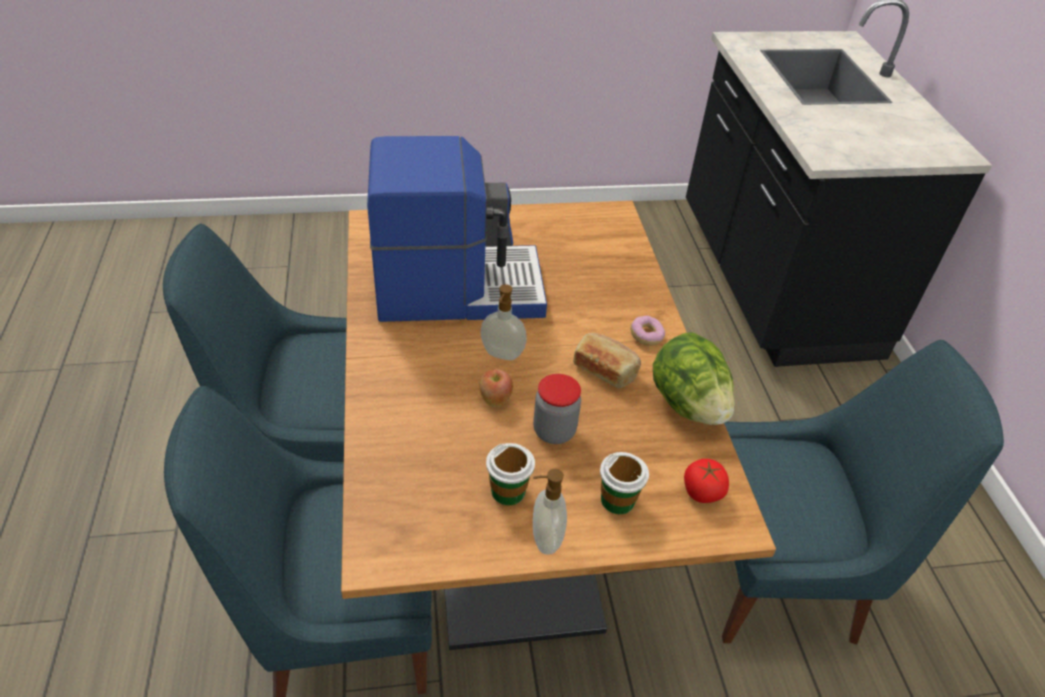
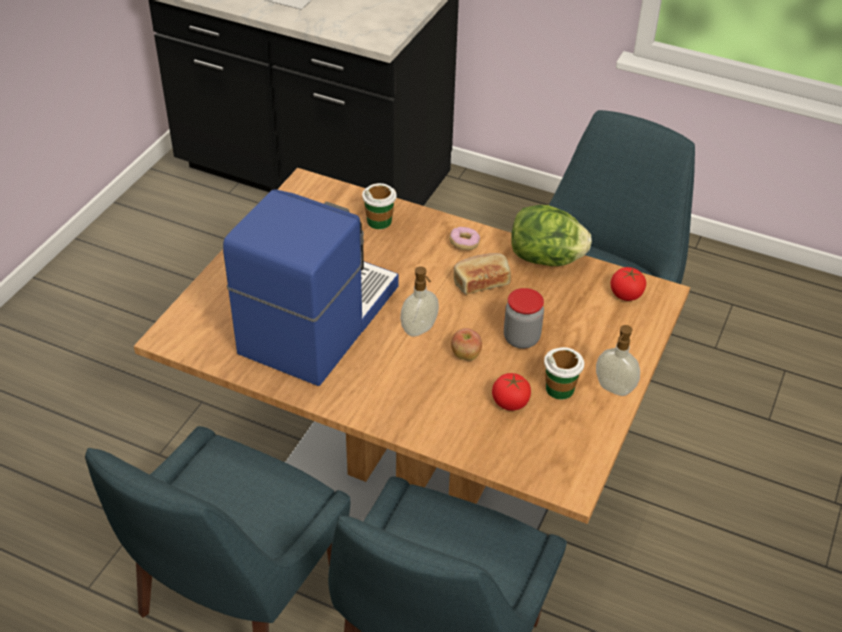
camera: 55 degrees left, 0 degrees up
cup [600,452,649,514] -> cup moved to [362,183,397,229]
none -> tomato [492,373,531,411]

